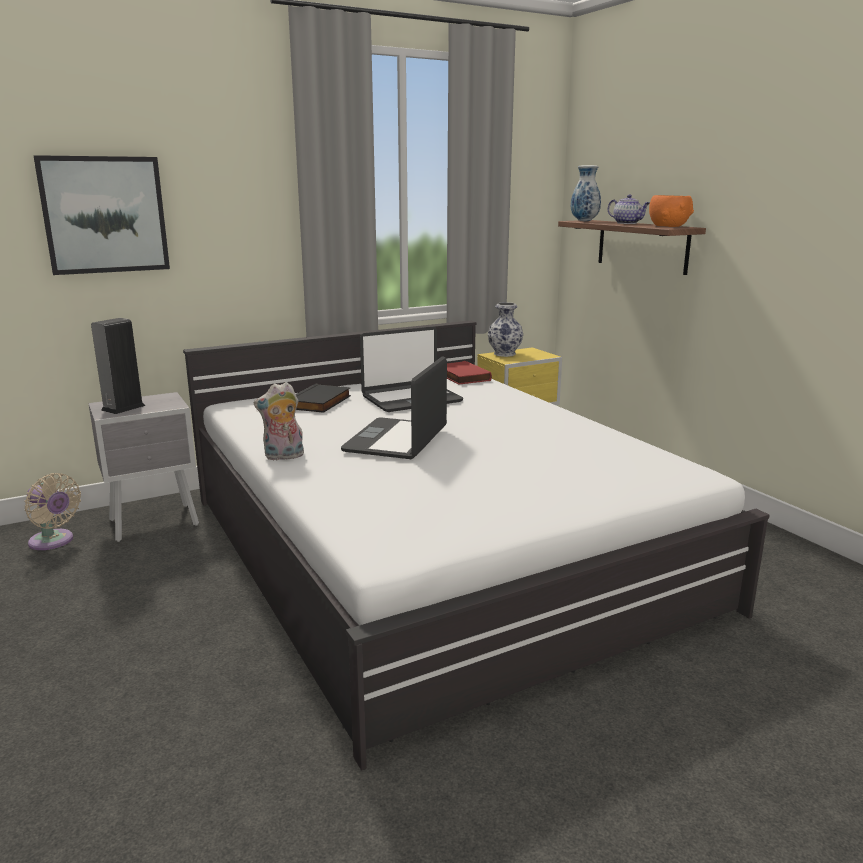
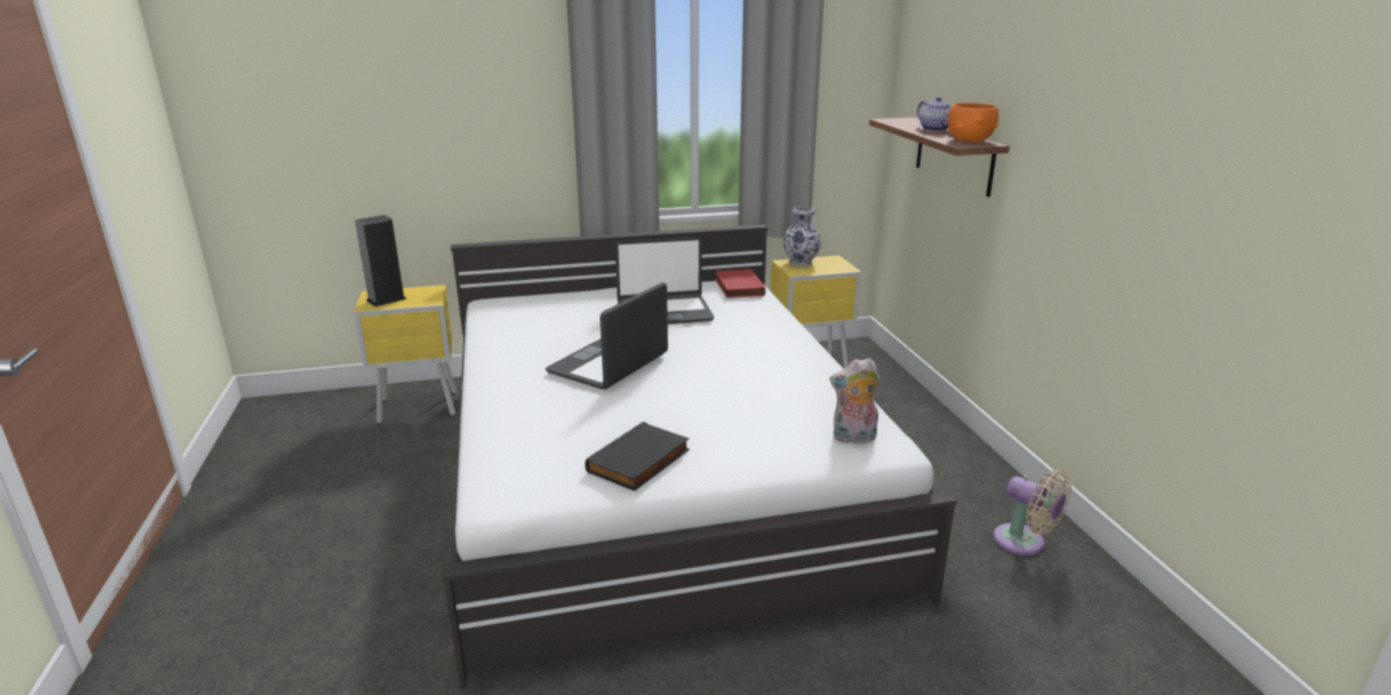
camera: 15 degrees right, 5 degrees up
beige fan [25,473,81,550] -> beige fan moved to [993,470,1072,556]
picture [34,155,170,275] -> none
grey nightstand [88,392,199,542] -> yellow nightstand [354,285,457,423]
plush toy [254,382,304,460] -> plush toy moved to [830,358,880,443]
black book [296,384,351,413] -> black book moved to [585,422,690,491]
vase [571,165,601,221] -> none

